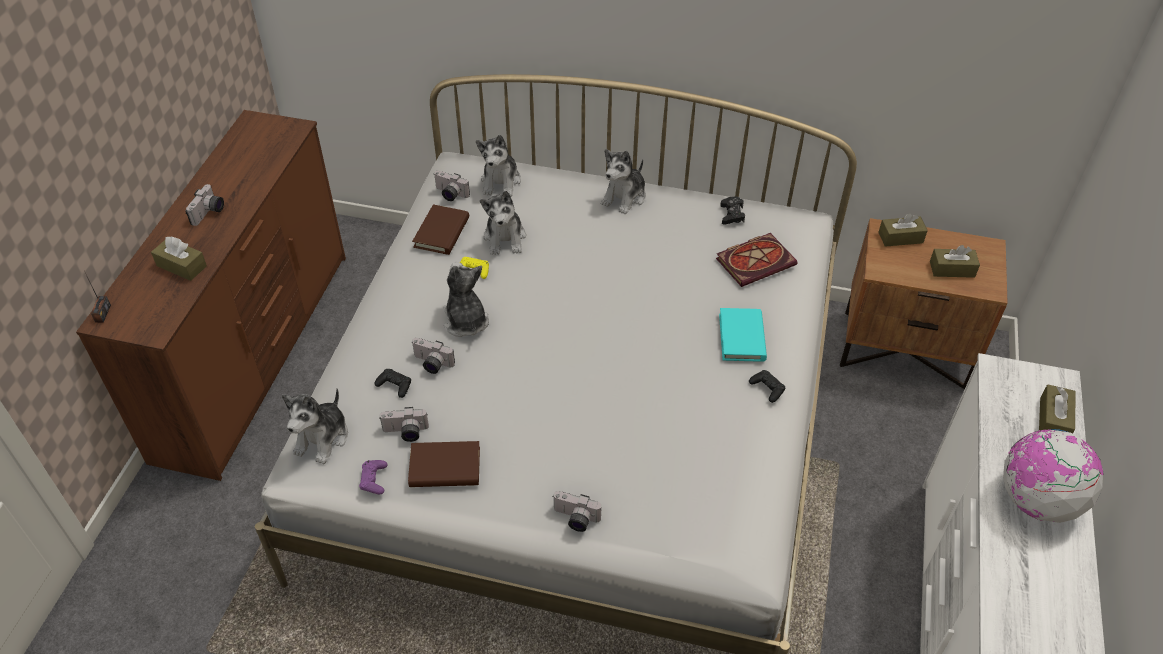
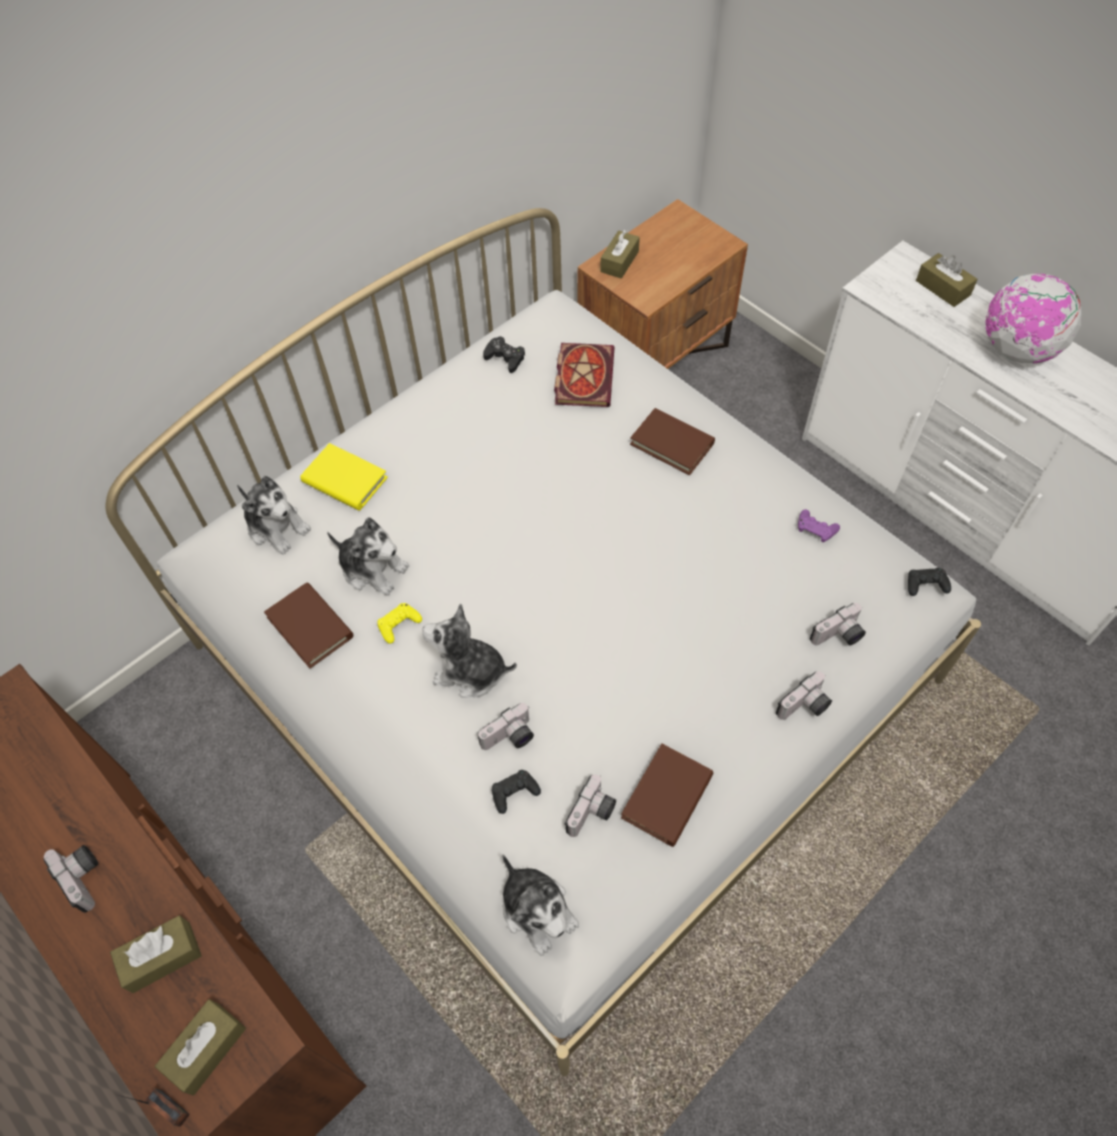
camera: 55 degrees left, 10 degrees up
purple game controller [359,460,388,494] -> purple game controller moved to [798,509,840,542]
camera [434,171,470,201] -> camera moved to [810,603,866,645]
plush toy [601,149,646,214] -> none
turquoise book [719,308,767,362] -> brown book [630,408,715,475]
black game controller [749,370,785,403] -> black game controller moved to [908,568,951,596]
brown tissue box [930,245,980,278] -> brown tissue box moved to [155,999,246,1095]
none -> yellow book [300,443,388,511]

